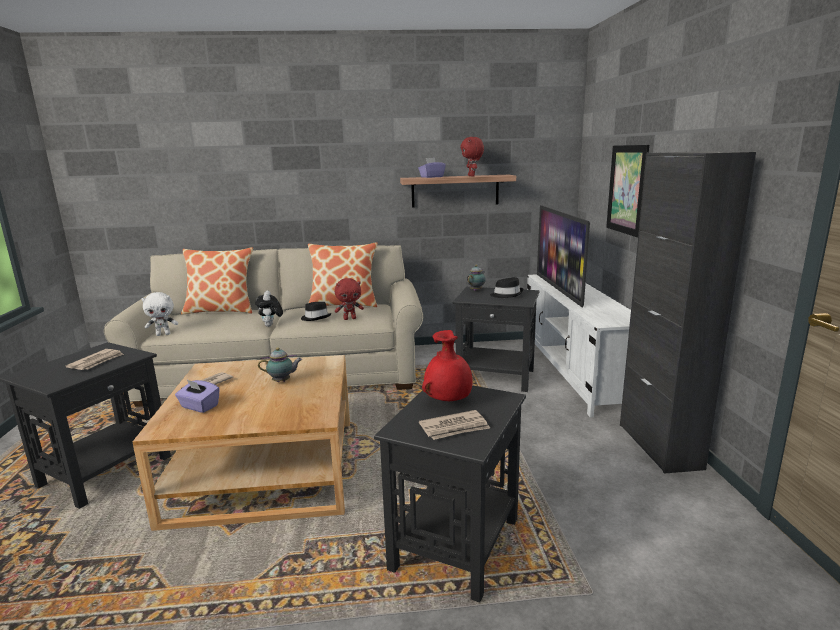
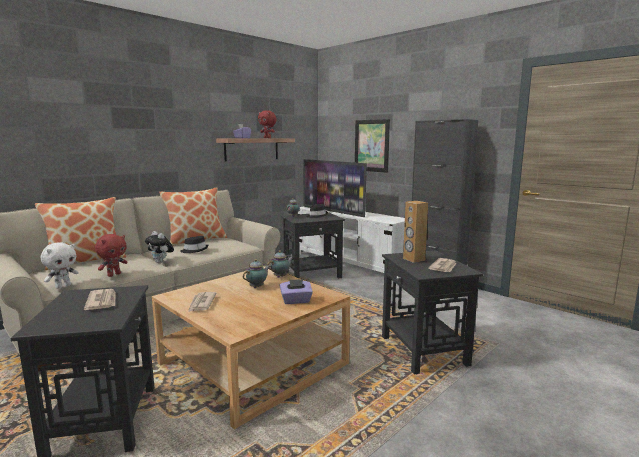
camera: 40 degrees left, 5 degrees down
purple tissue box [175,379,220,413] -> purple tissue box moved to [279,279,313,304]
red plush toy [335,278,364,320] -> red plush toy moved to [95,234,127,277]
red vase [422,330,473,401] -> brown speaker [403,201,428,263]
none -> teapot [267,250,293,278]

